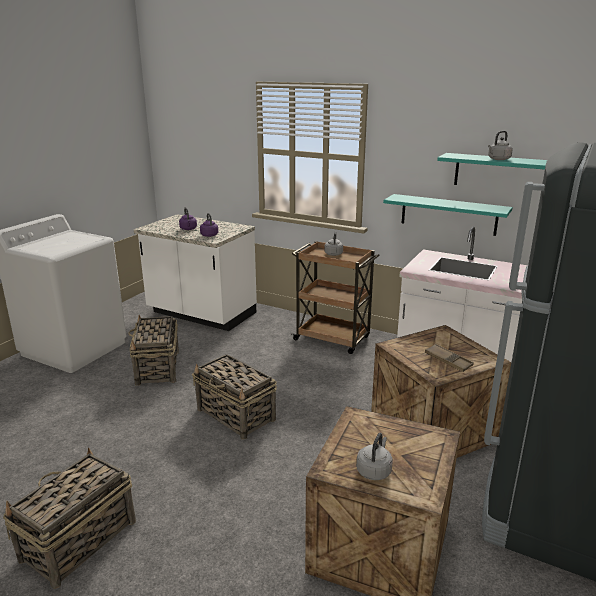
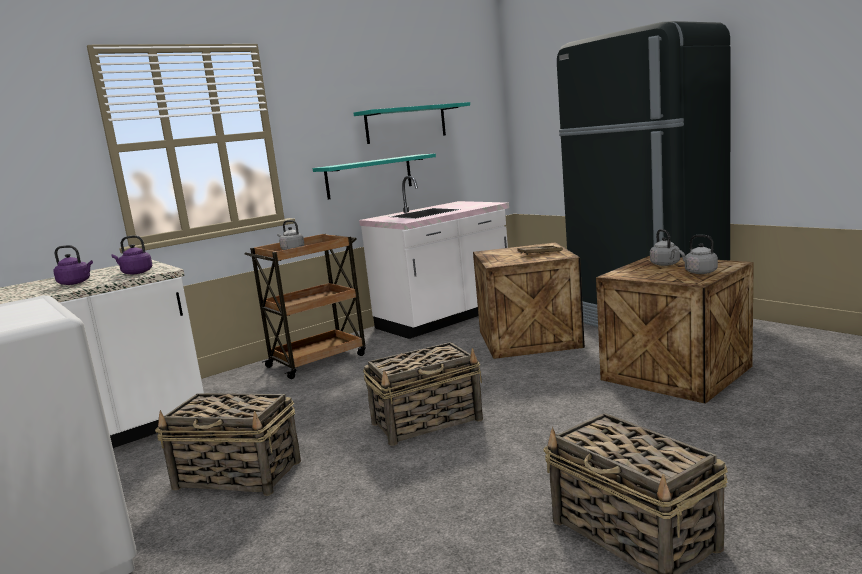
camera: 65 degrees left, 10 degrees down
grey kettle [488,131,513,160] -> grey kettle moved to [650,229,680,266]

